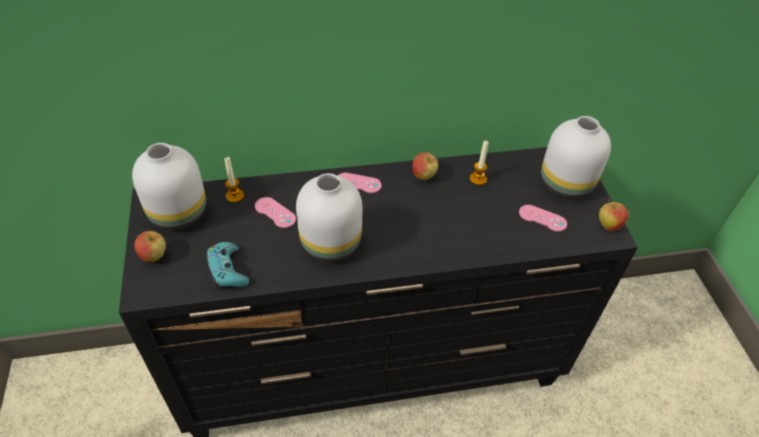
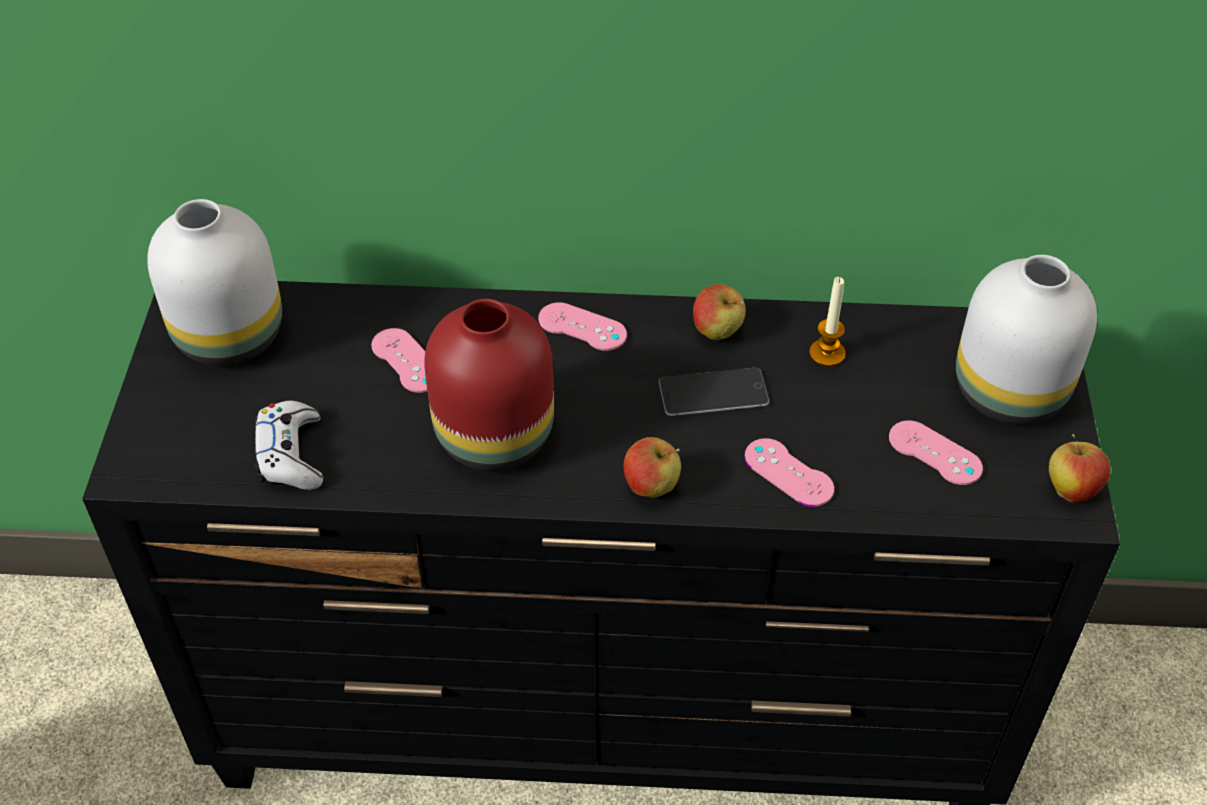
camera: 15 degrees right, 0 degrees up
apple [135,231,166,262] -> apple moved to [624,437,681,498]
turquoise game controller [206,242,249,287] -> white game controller [255,401,323,490]
candle [224,157,244,202] -> none
white vase [296,173,362,262] -> red vase [425,299,554,471]
none -> phone [659,368,769,416]
none -> pink game controller [745,438,834,507]

